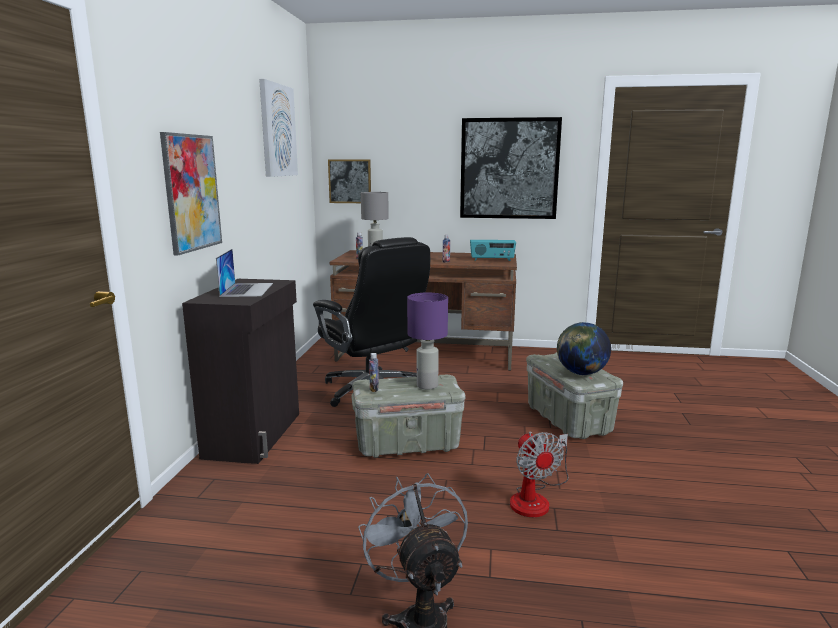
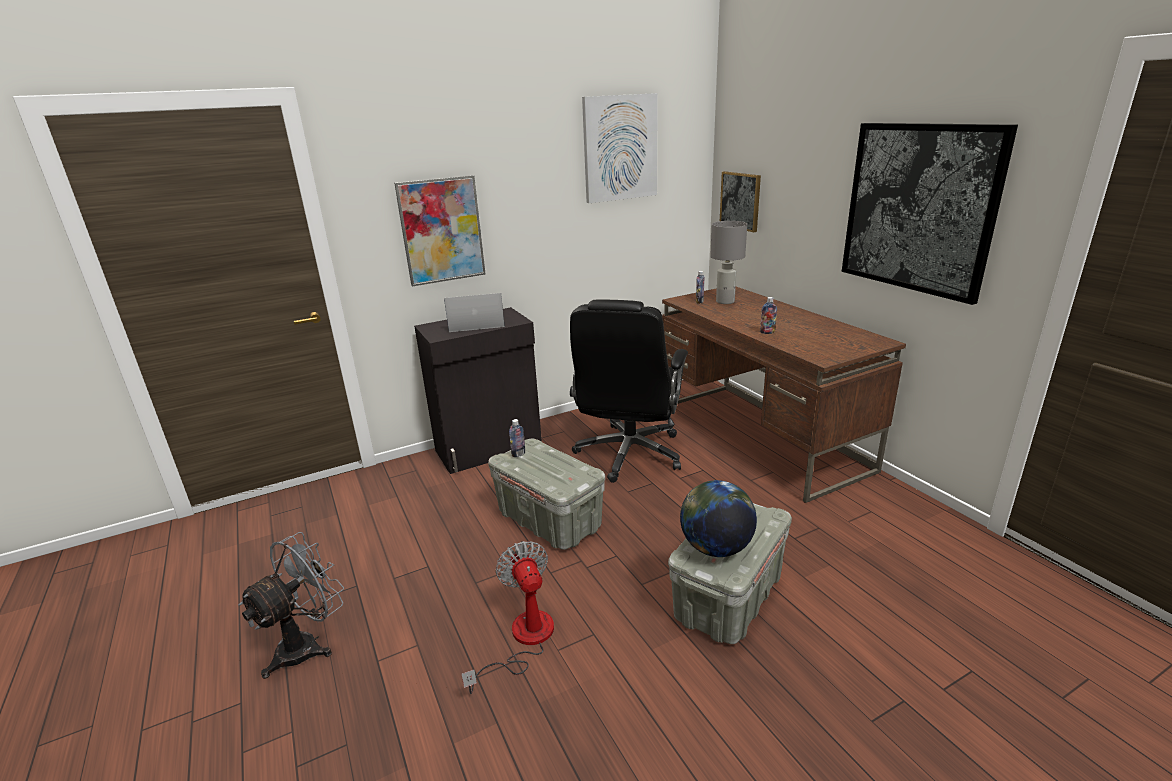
camera: 55 degrees right, 10 degrees up
laptop [216,249,273,297] -> laptop turned 150 degrees counterclockwise [444,293,505,332]
purple table lamp [407,293,448,389] -> none
radio [470,240,516,261] -> none
fan [510,432,569,517] -> fan turned 120 degrees clockwise [462,541,554,694]

